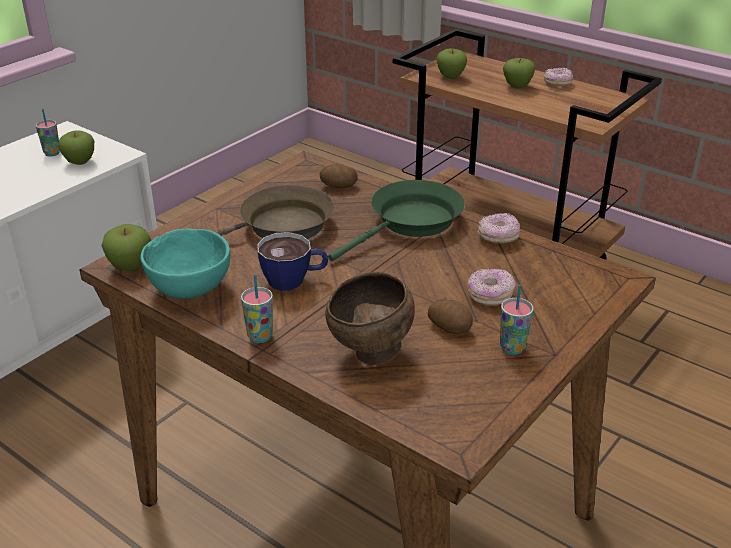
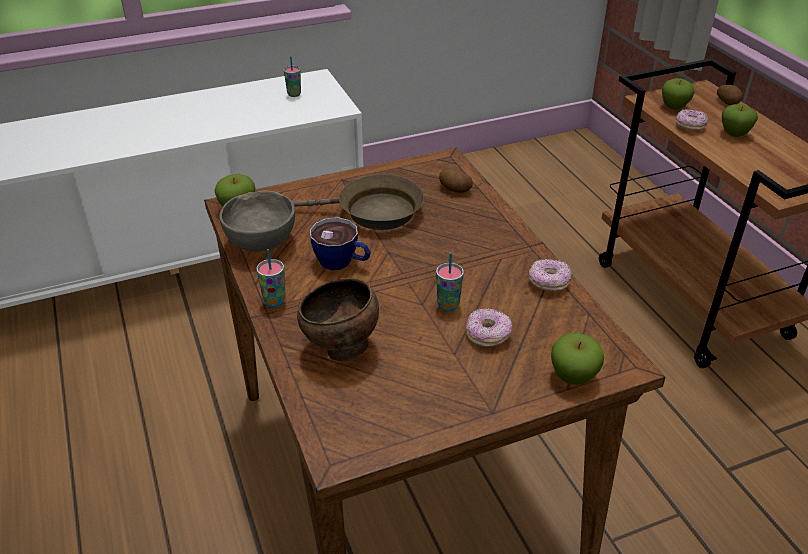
camera: 30 degrees right, 5 degrees up
apple [58,130,94,165] -> apple moved to [551,333,604,385]
turquoise bowl [141,229,230,299] -> grey bowl [219,191,295,252]
green frying pan [328,180,465,261] -> none
potato [428,299,473,334] -> potato moved to [717,85,742,105]
cup [500,285,533,355] -> cup moved to [436,253,464,311]
donut [544,68,573,86] -> donut moved to [676,109,708,131]

